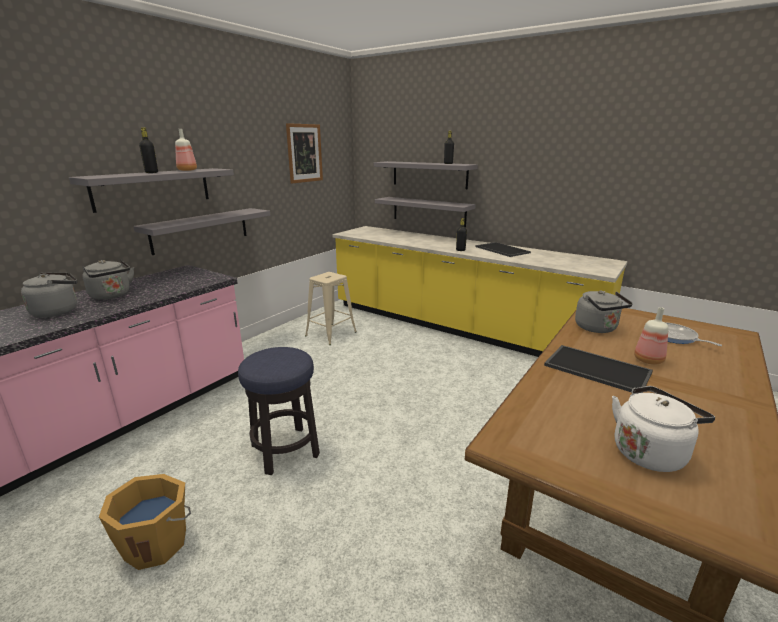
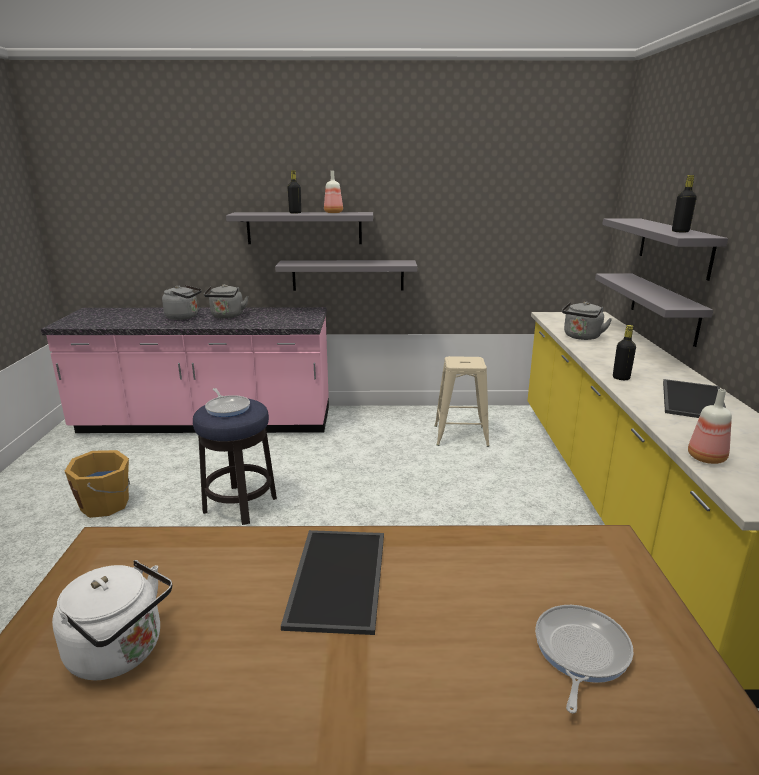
camera: 55 degrees right, 0 degrees up
picture [286,123,323,184] -> none
grey kettle [575,291,633,333] -> grey kettle moved to [562,302,612,340]
bottle [634,307,669,365] -> bottle moved to [688,389,732,464]
none -> frying pan [205,388,250,417]

